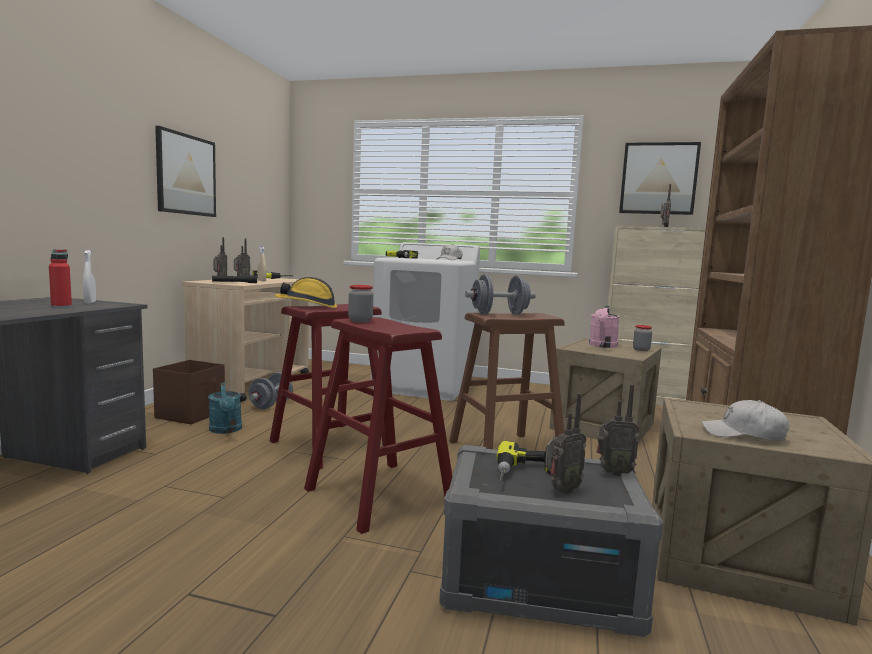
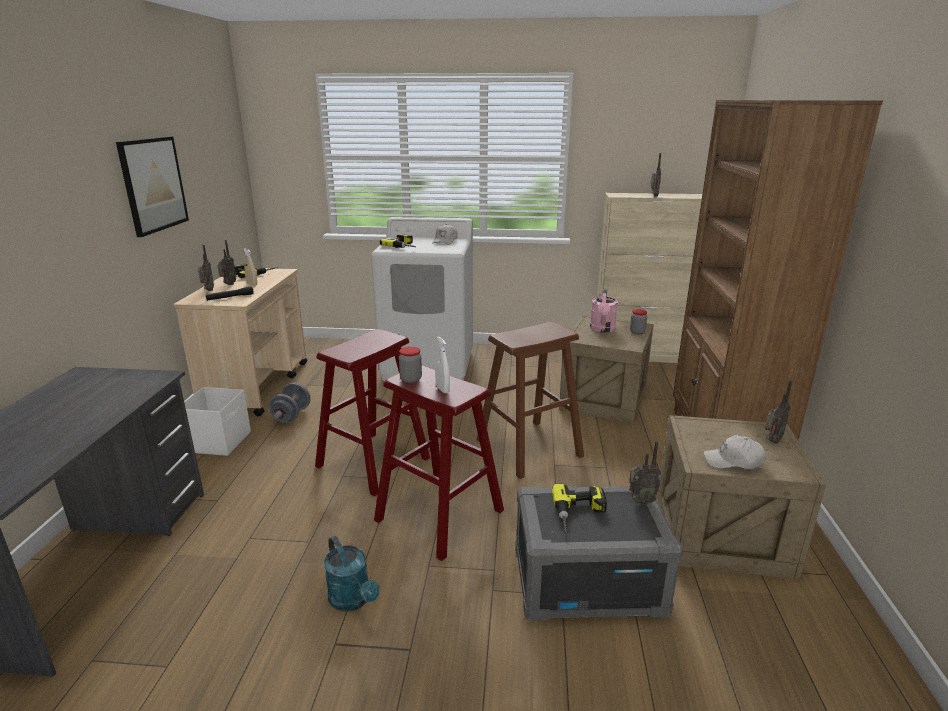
camera: 10 degrees left, 15 degrees up
red bottle [49,249,72,308] -> none
white spray bottle [83,250,96,304] -> white spray bottle moved to [435,336,450,393]
brown storage box [153,360,225,424] -> white storage box [184,387,251,456]
turquoise watering can [208,382,242,434] -> turquoise watering can moved to [324,536,380,612]
hard hat [275,277,337,308] -> none
grey dumbbell [465,274,536,315] -> none
radio [545,393,586,494] -> radio moved to [765,381,792,444]
picture [619,142,701,215] -> none

